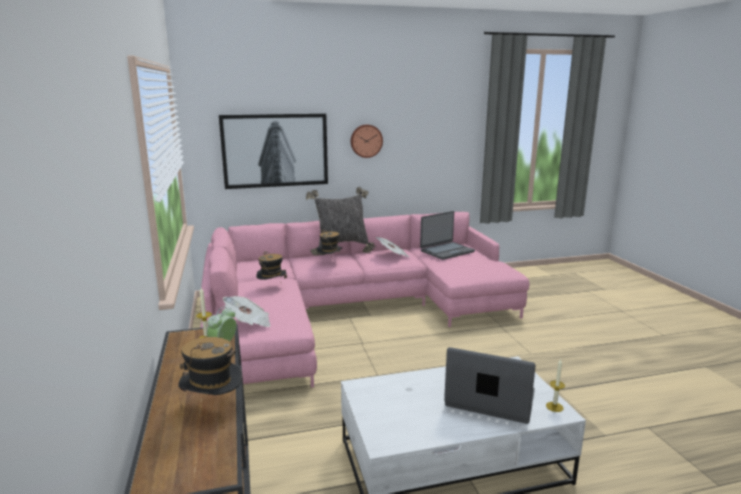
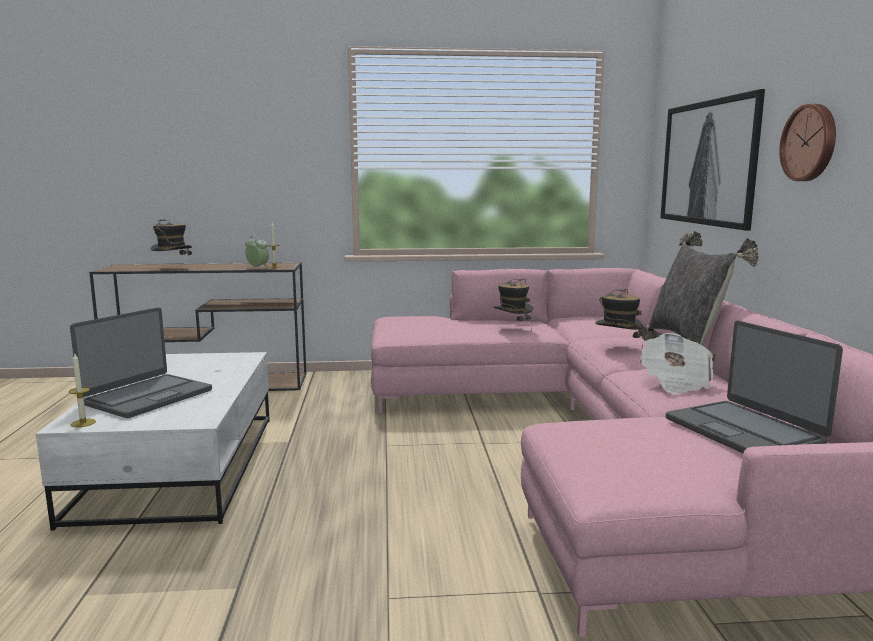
camera: 100 degrees right, 5 degrees down
newspaper [222,296,270,327] -> none

